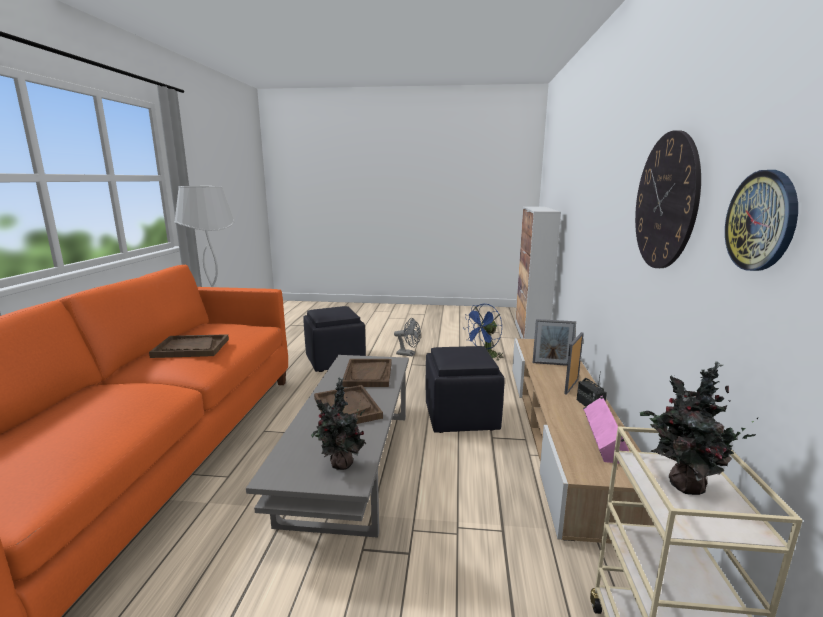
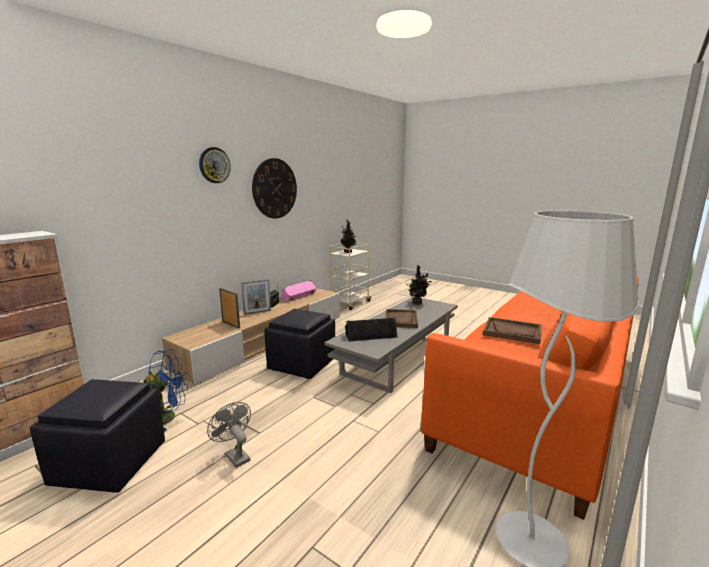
camera: 150 degrees left, 0 degrees up
black ottoman [303,306,366,372] -> black ottoman moved to [30,379,165,493]
brown tray [342,359,392,387] -> black speaker [345,317,398,342]
wall clock [725,170,798,271] -> wall clock moved to [199,147,231,183]

